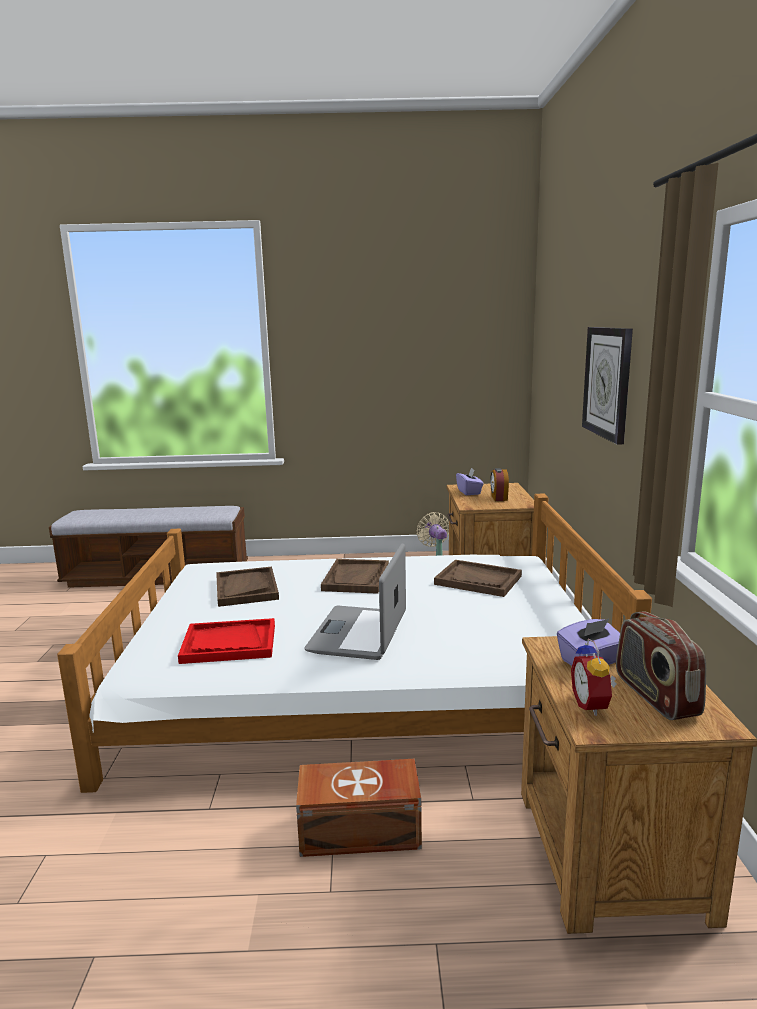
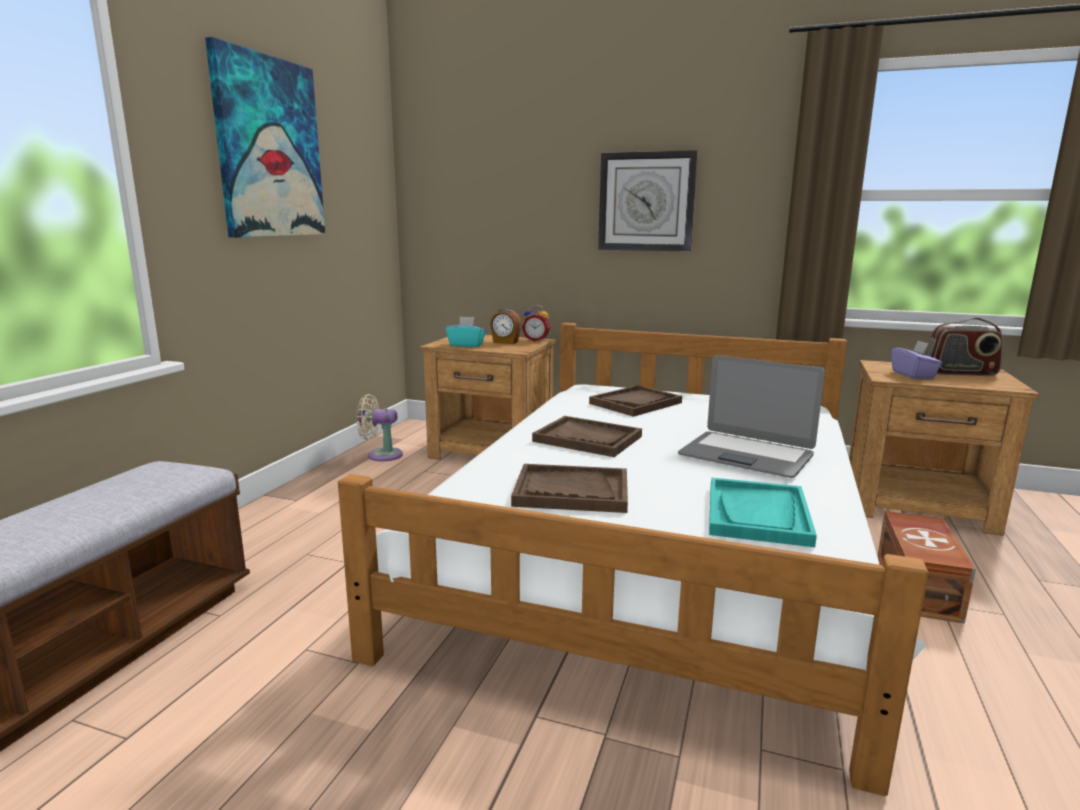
camera: 70 degrees left, 0 degrees up
red tray [178,618,275,664] -> turquoise tray [709,478,817,547]
purple tissue box [456,468,484,495] -> turquoise tissue box [446,317,486,347]
alarm clock [571,638,617,716] -> alarm clock moved to [522,304,551,341]
none -> picture [205,37,325,238]

